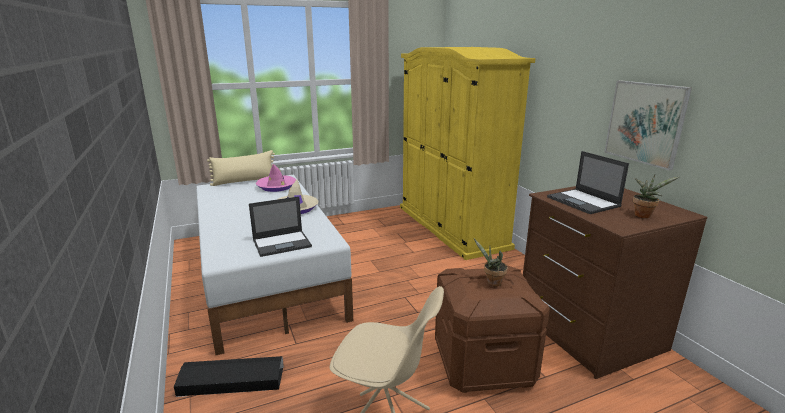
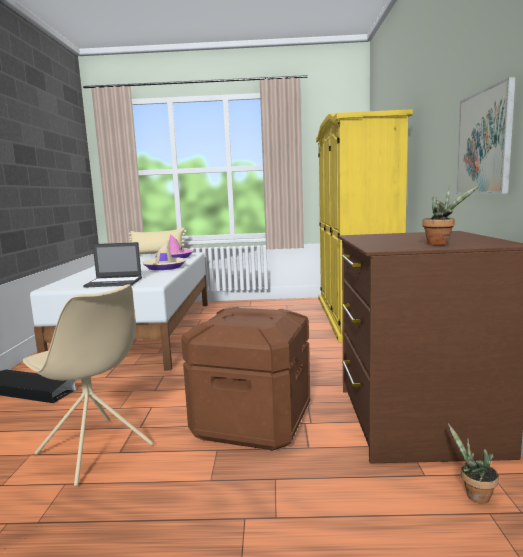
camera: 25 degrees right, 10 degrees down
potted plant [474,239,508,286] -> potted plant moved to [448,423,499,504]
laptop [547,151,629,214] -> none

